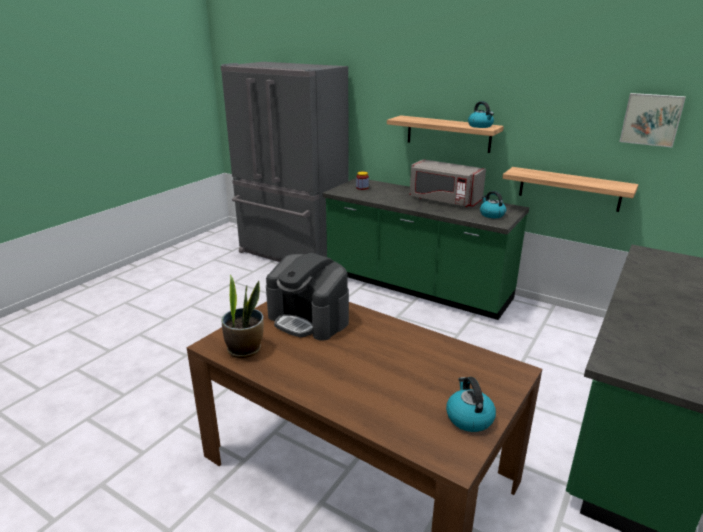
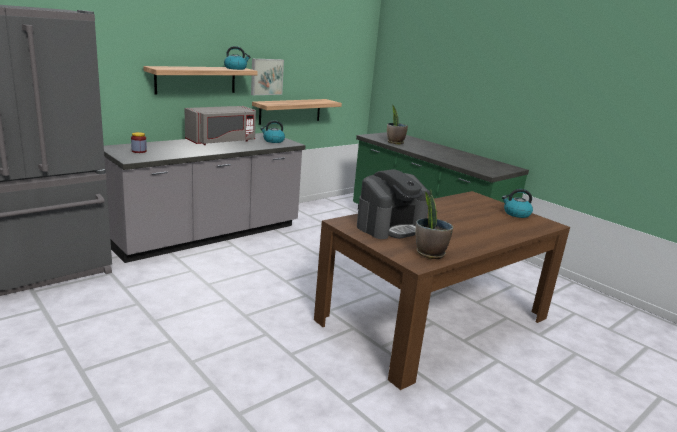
camera: 75 degrees left, 5 degrees down
green counter [323,178,529,320] -> grey counter [104,133,306,263]
picture [619,93,686,147] -> picture moved to [251,59,284,95]
none -> potted plant [387,105,408,144]

